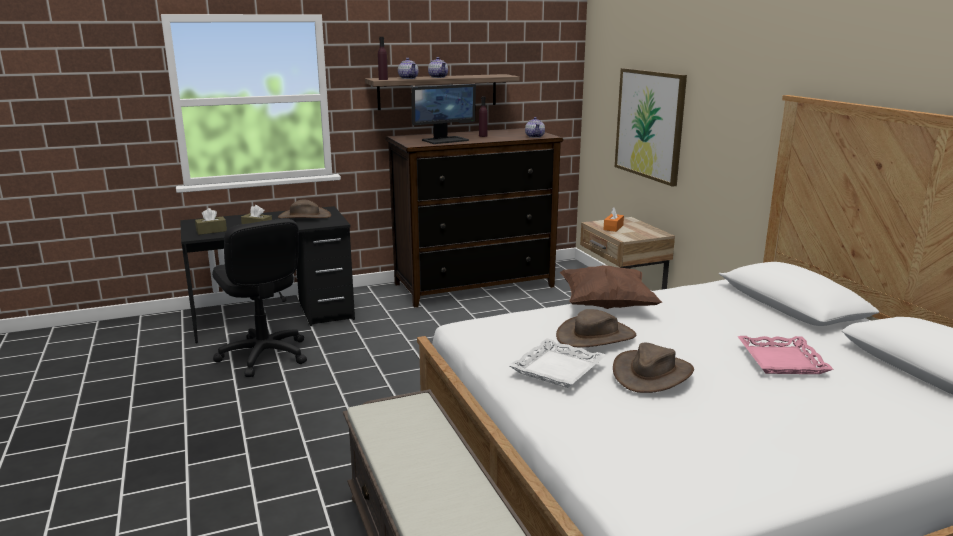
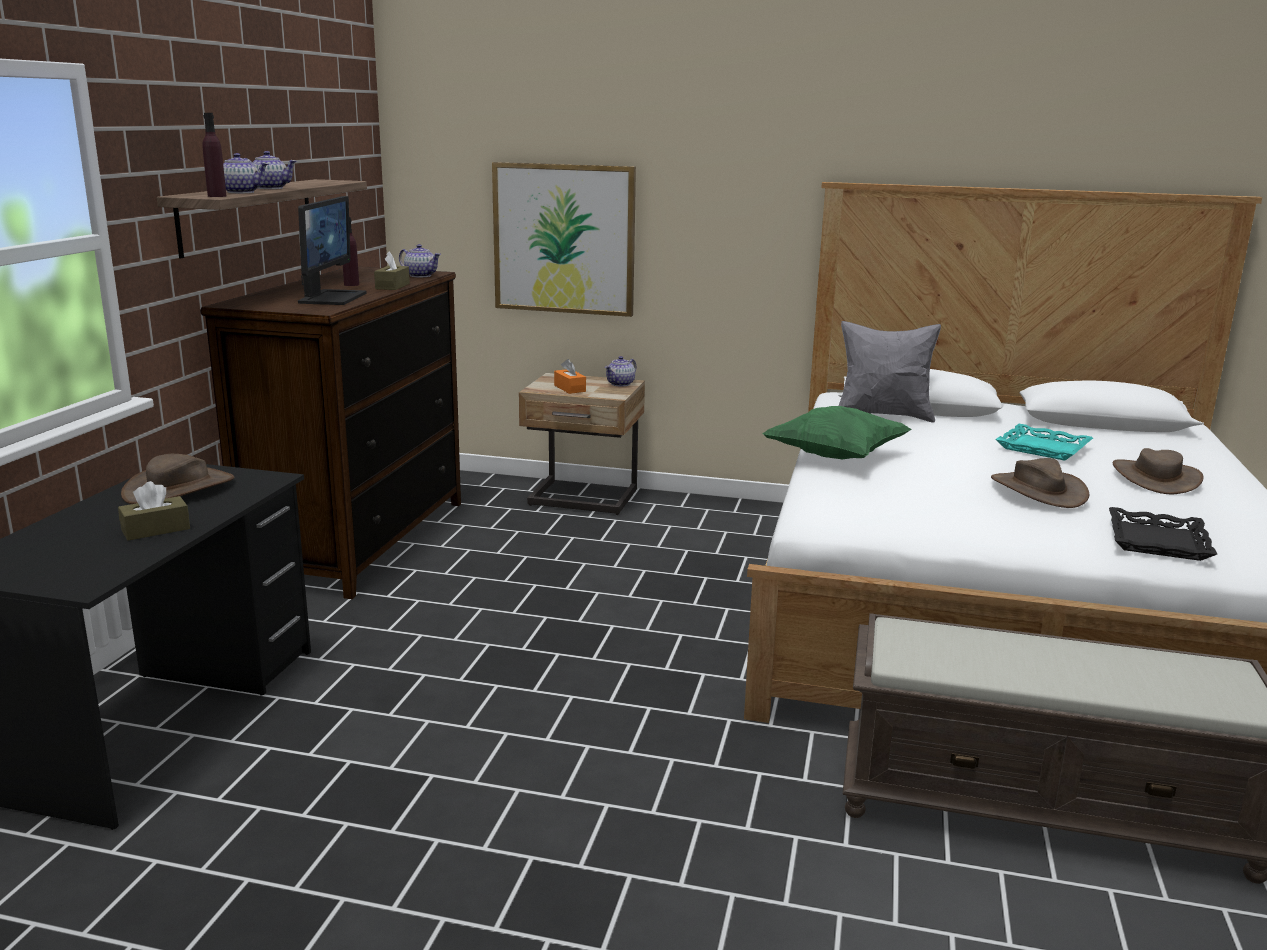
camera: 55 degrees left, 0 degrees up
brown tissue box [195,208,227,235] -> brown tissue box moved to [374,251,410,290]
black office chair [212,218,307,377] -> none
white tray [508,339,606,388] -> none
brown hat [556,309,636,347] -> brown hat moved to [1113,448,1203,494]
brown pillow [560,265,662,309] -> green pillow [763,406,911,459]
pink tray [737,336,834,374] -> turquoise tray [995,424,1093,461]
none -> teapot [605,356,636,387]
none -> grey pillow [838,321,941,423]
none -> black tray [1109,507,1217,561]

